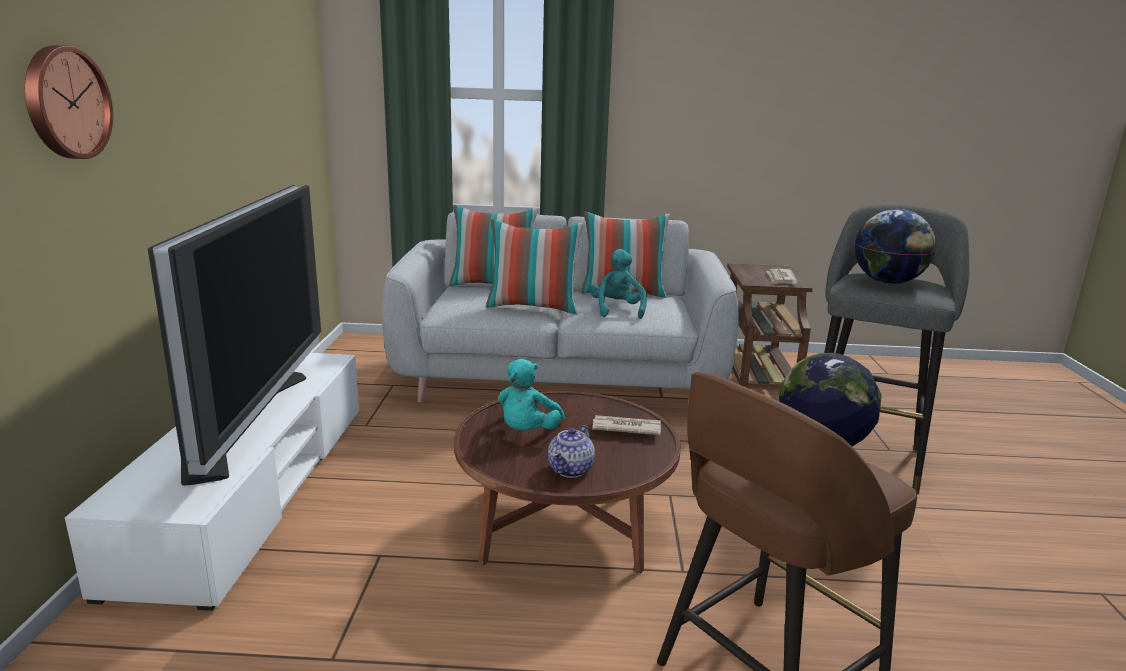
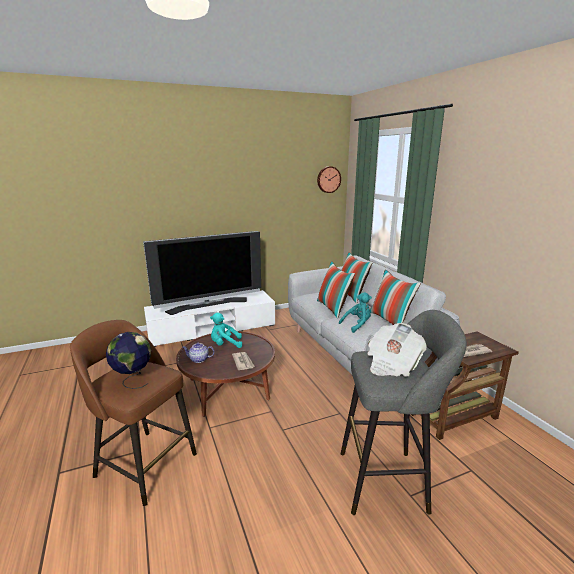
camera: 65 degrees right, 0 degrees up
wall clock [25,45,113,159] -> wall clock moved to [317,166,341,193]
globe [855,209,936,284] -> newspaper [367,323,427,377]

